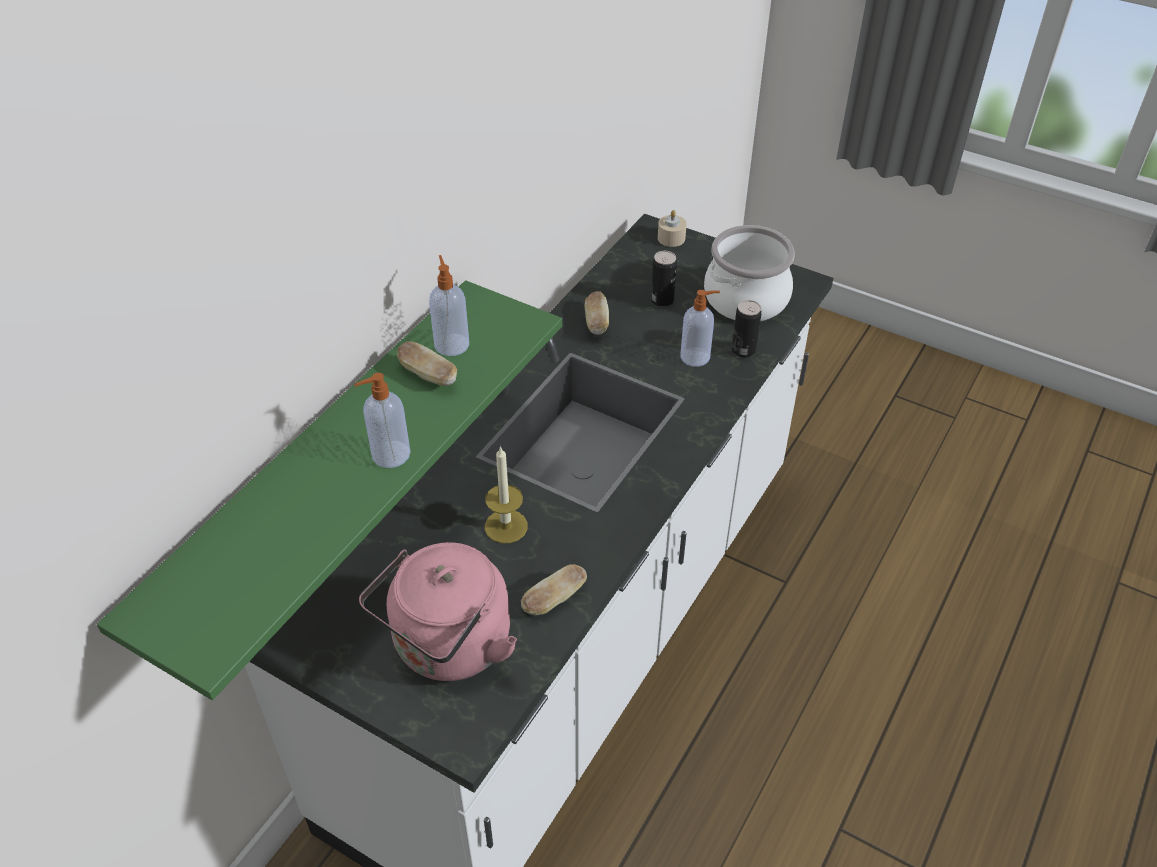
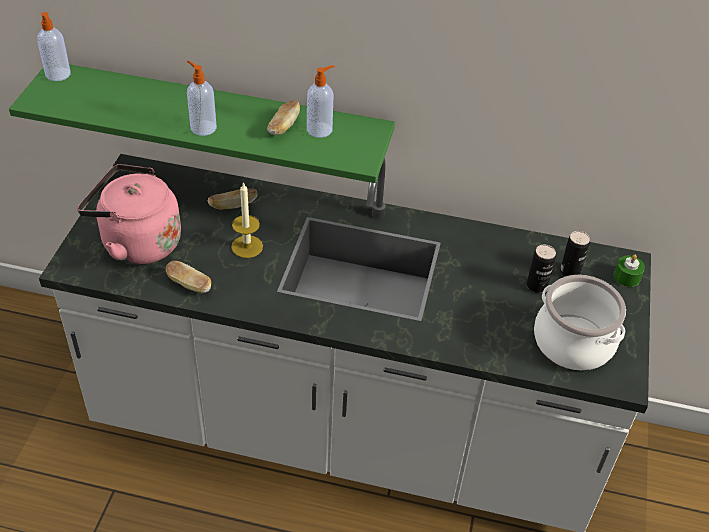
camera: 70 degrees right, 0 degrees up
bread [584,291,609,335] -> bread moved to [208,188,258,209]
beige candle [658,210,687,247] -> green candle [614,254,645,287]
soap dispenser [680,290,720,367] -> soap dispenser moved to [37,12,71,81]
can [732,300,762,358] -> can moved to [560,231,590,277]

